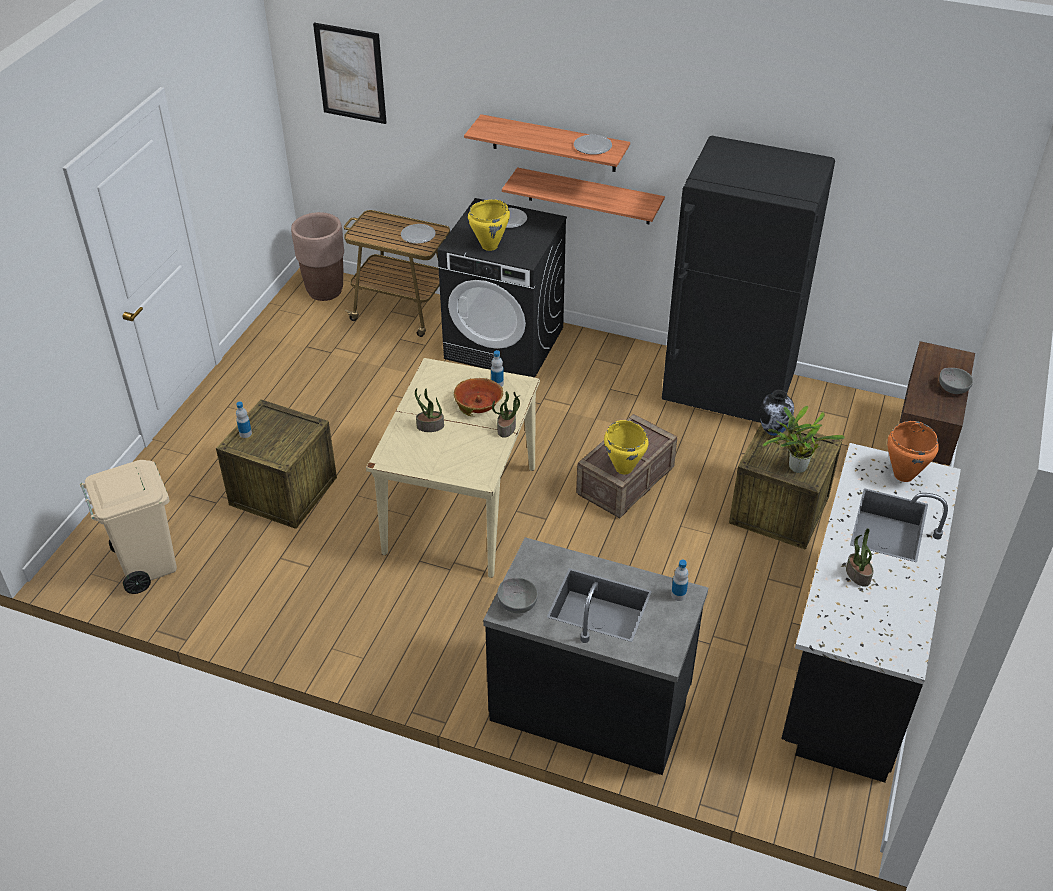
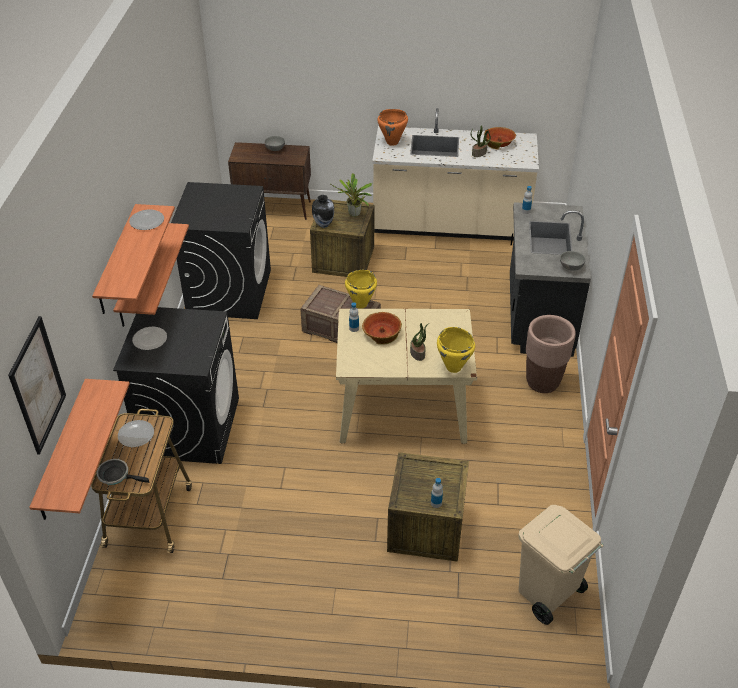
camera: 105 degrees left, 0 degrees up
brown planter [291,212,344,301] -> brown planter moved to [526,315,576,393]
yellow cooking pot [468,200,510,251] -> yellow cooking pot moved to [437,327,475,373]
potted plant [492,391,520,438] -> none
black fridge [662,136,835,423] -> black washing machine [171,182,271,319]
black counter [781,443,961,783] -> beige counter [372,108,539,240]
none -> shelf [29,379,130,520]
none -> frying pan [97,459,149,485]
none -> bowl [484,127,516,149]

